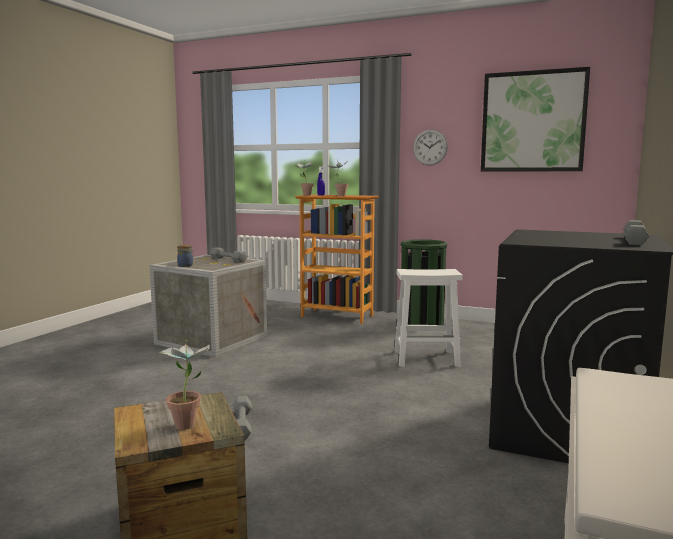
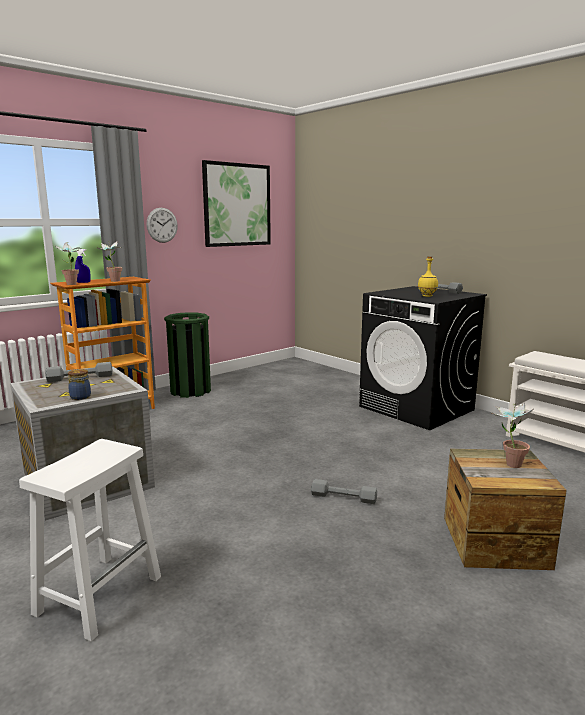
camera: 65 degrees left, 5 degrees up
white stool [394,269,463,367] -> white stool moved to [19,439,161,642]
none -> yellow bottle [418,256,438,297]

